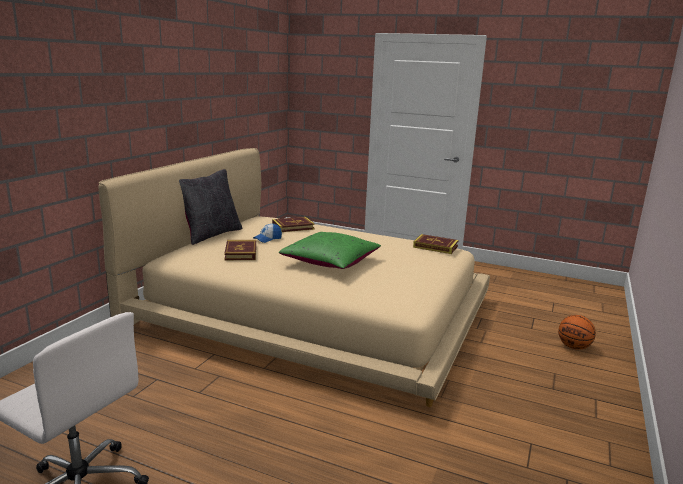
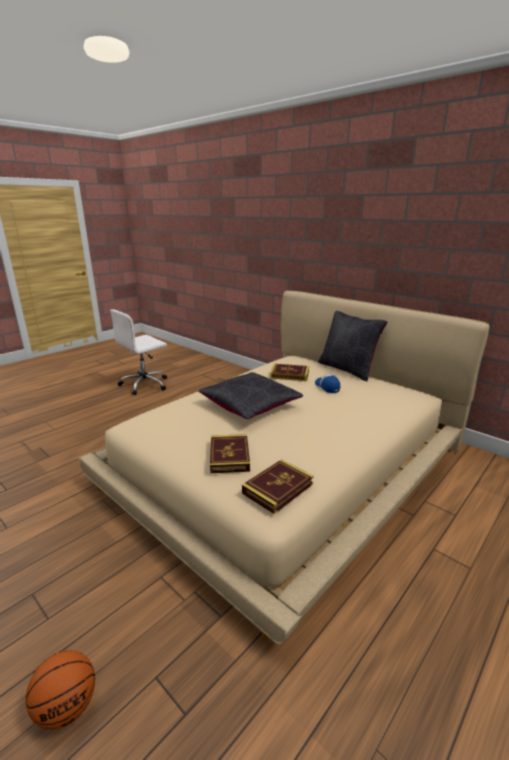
camera: 110 degrees right, 5 degrees up
book [272,217,315,232] -> book moved to [210,434,250,473]
green pillow [279,232,381,269] -> black pillow [198,372,303,419]

